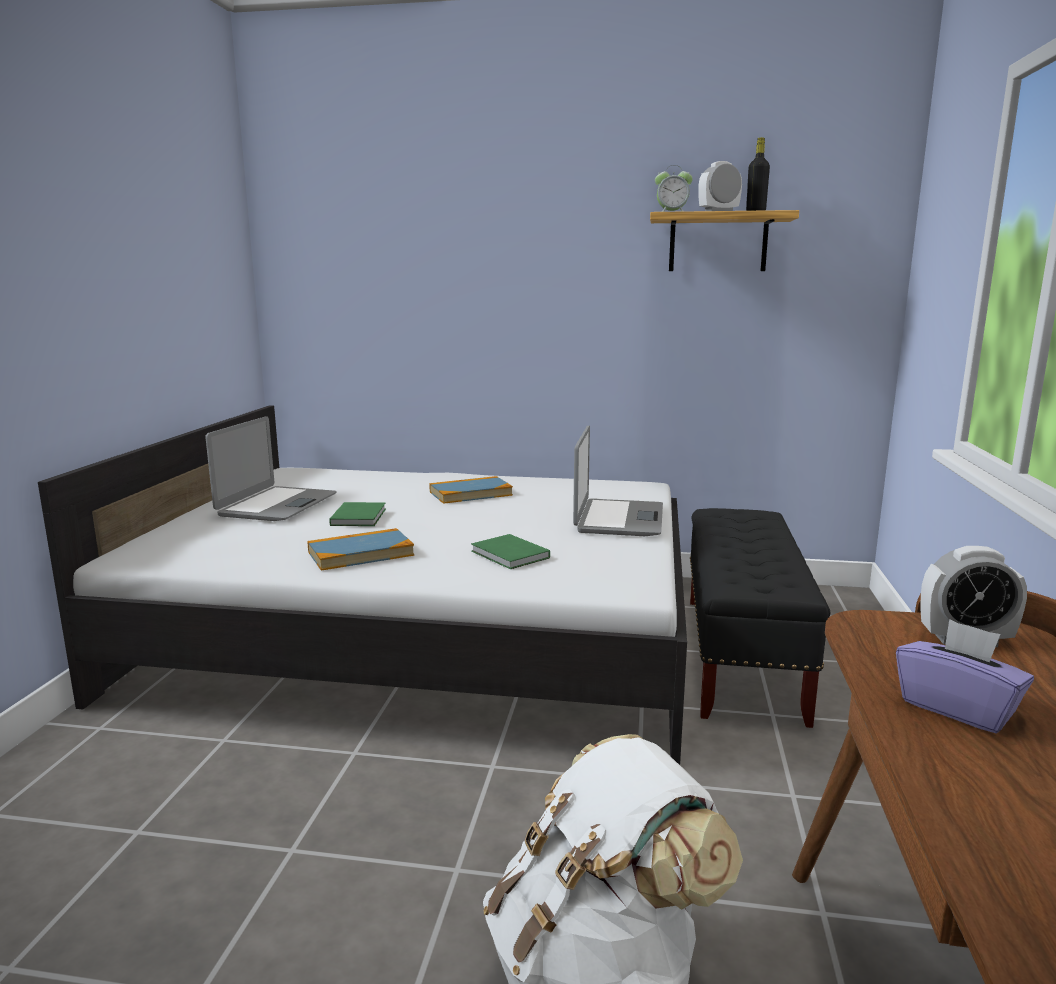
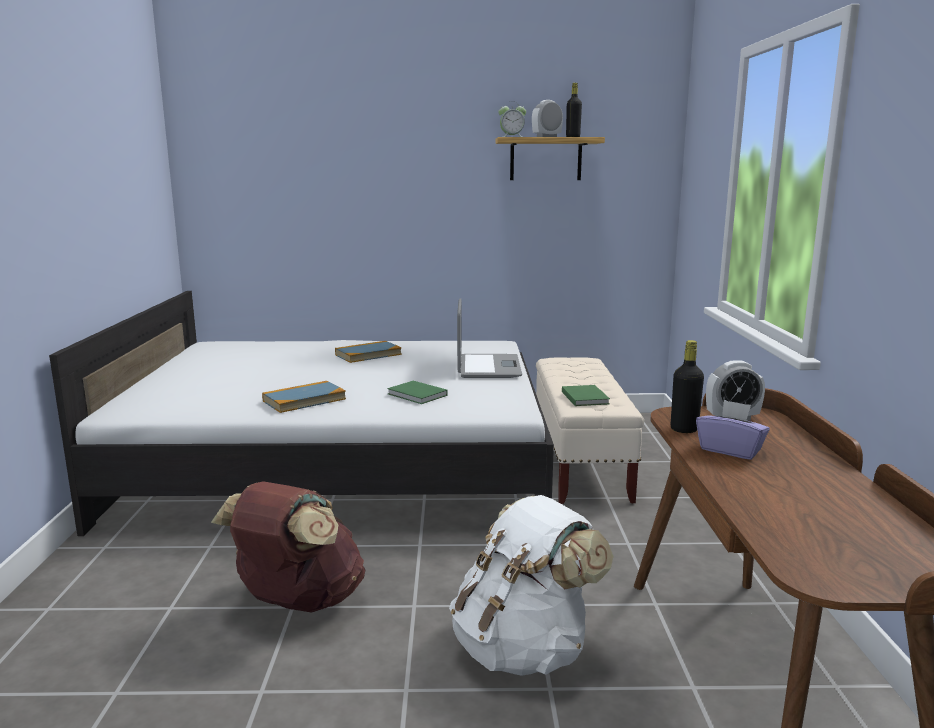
camera: 10 degrees left, 0 degrees up
laptop [205,416,337,521] -> none
green book [329,502,386,526] -> green book moved to [562,385,610,406]
black bench [690,508,830,728] -> beige bench [536,357,644,504]
none -> brown backpack [211,481,365,612]
none -> black bottle [671,340,704,433]

